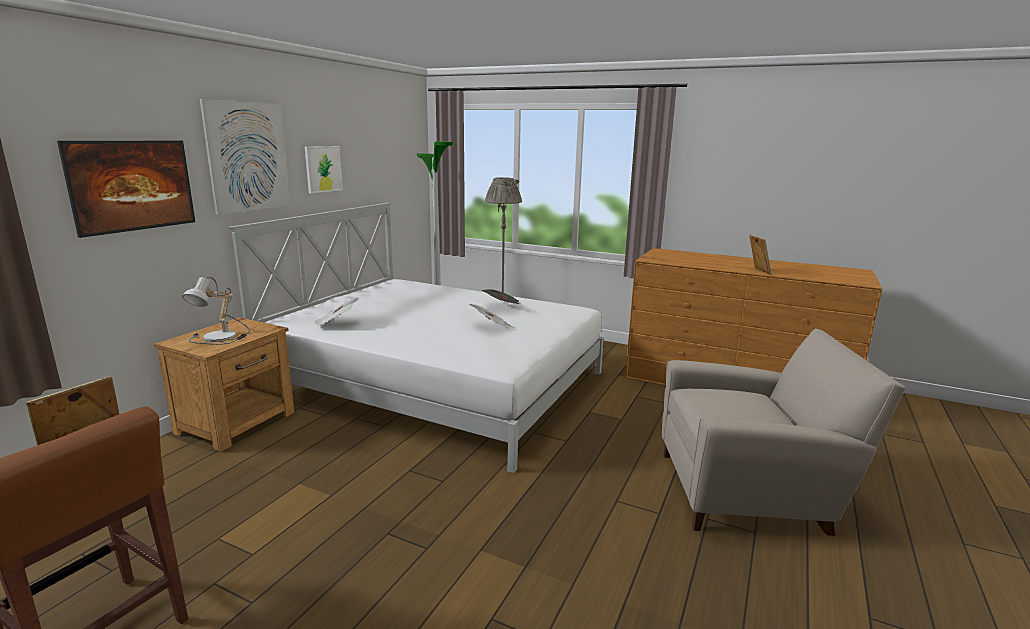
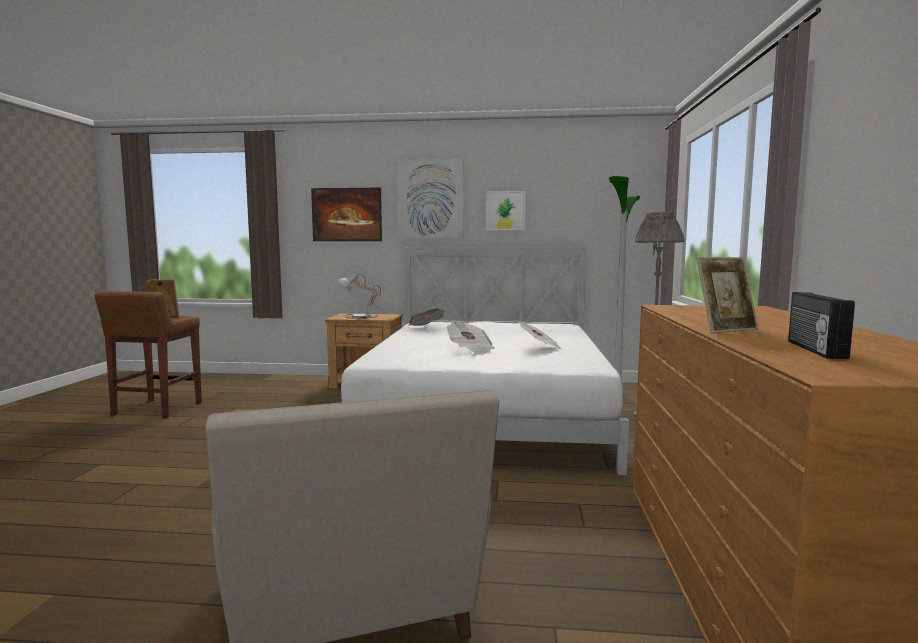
camera: 70 degrees right, 10 degrees down
none -> radio [788,292,855,359]

